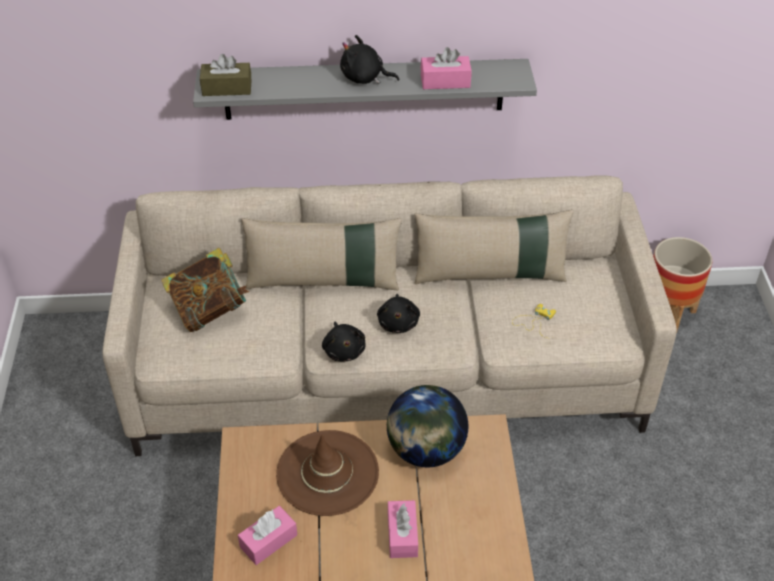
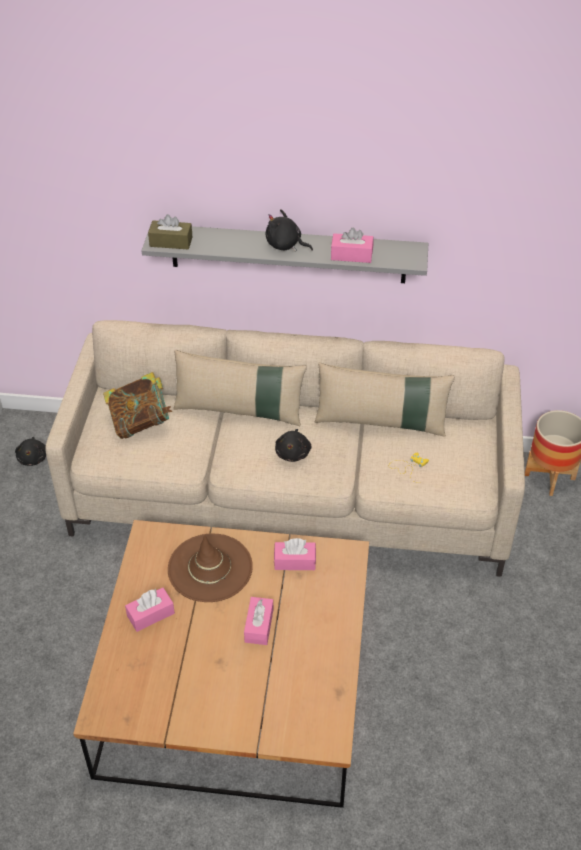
camera: 10 degrees right, 0 degrees up
black plush toy [322,322,365,362] -> black plush toy moved to [15,437,46,466]
globe [387,385,468,467] -> pink tissue box [274,538,316,570]

